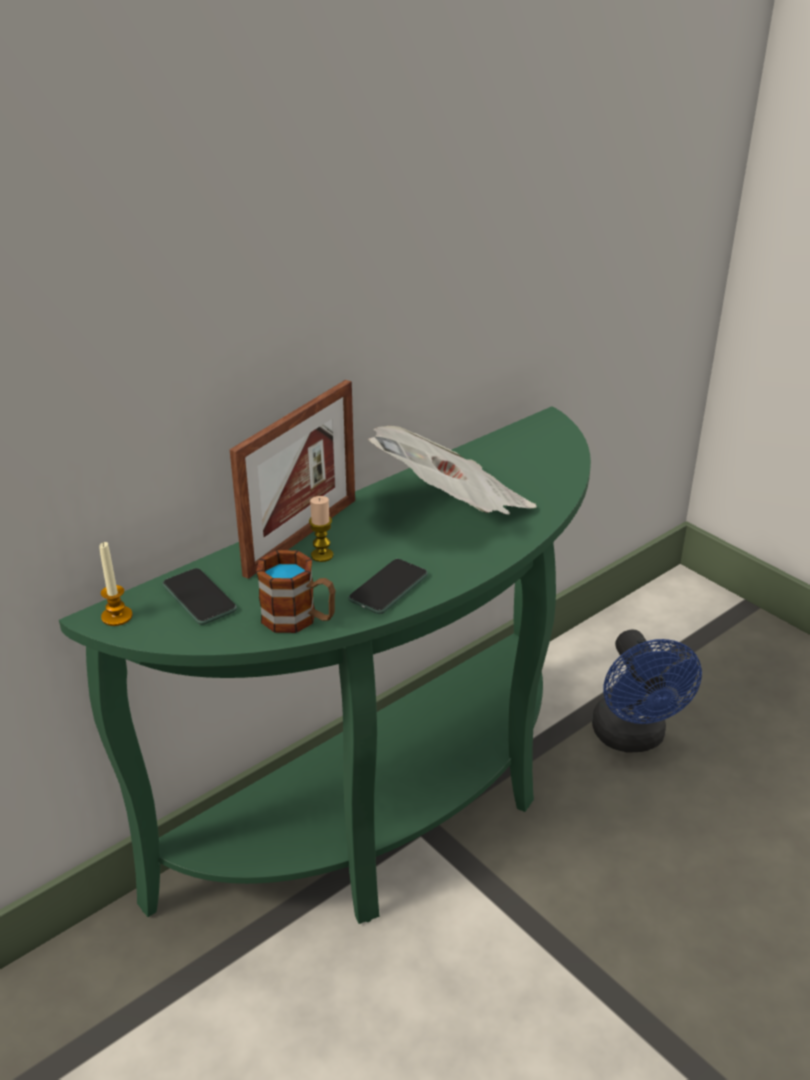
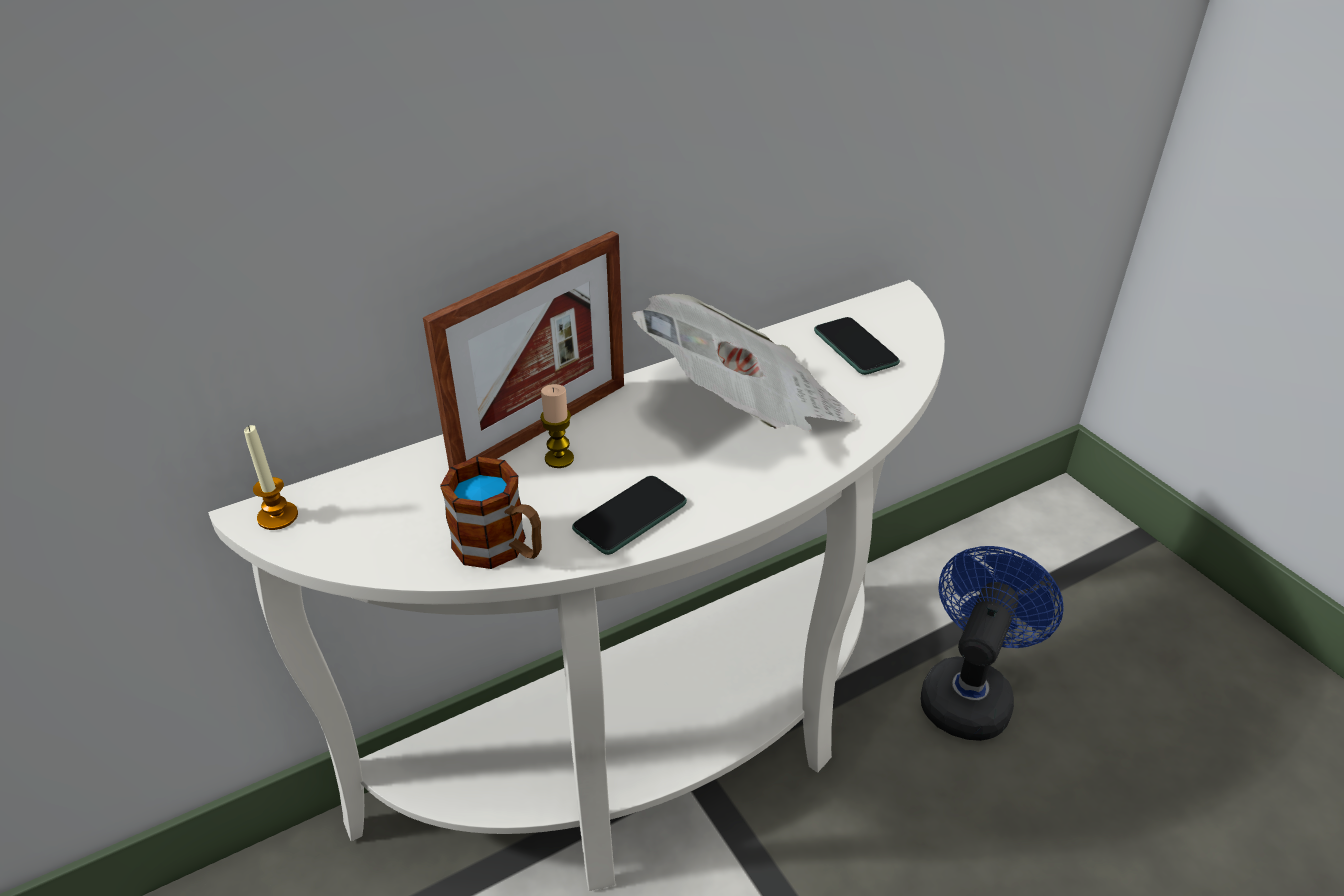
camera: 10 degrees right, 5 degrees up
green console table [59,406,591,924] -> white console table [208,280,945,891]
phone [162,568,237,625] -> phone moved to [814,317,900,375]
blue fan [592,629,702,753] -> blue fan turned 150 degrees counterclockwise [920,546,1063,741]

